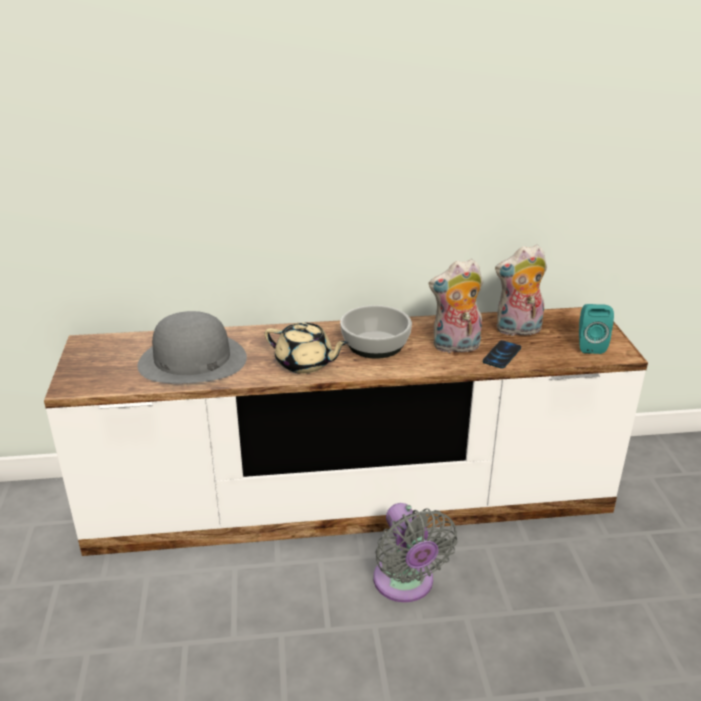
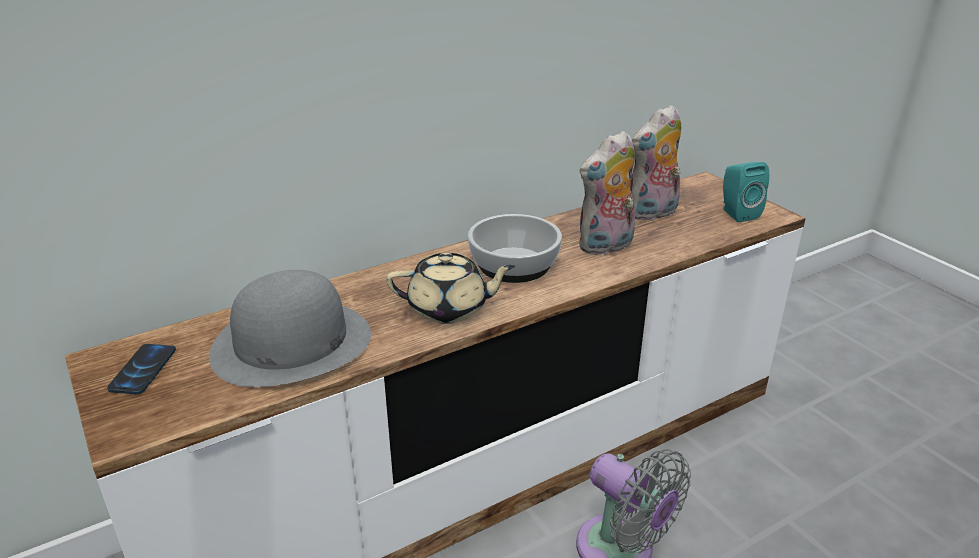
camera: 25 degrees left, 0 degrees up
phone [483,340,521,369] -> phone moved to [107,344,176,394]

